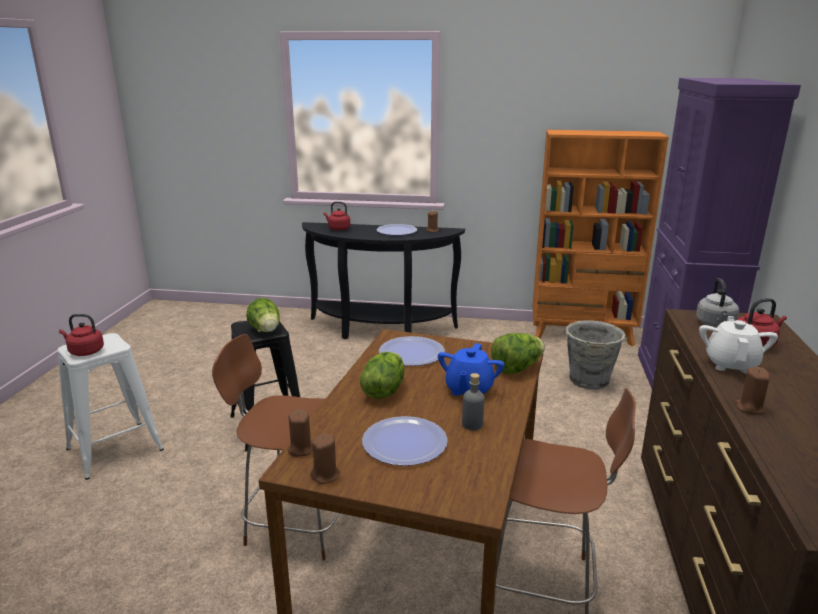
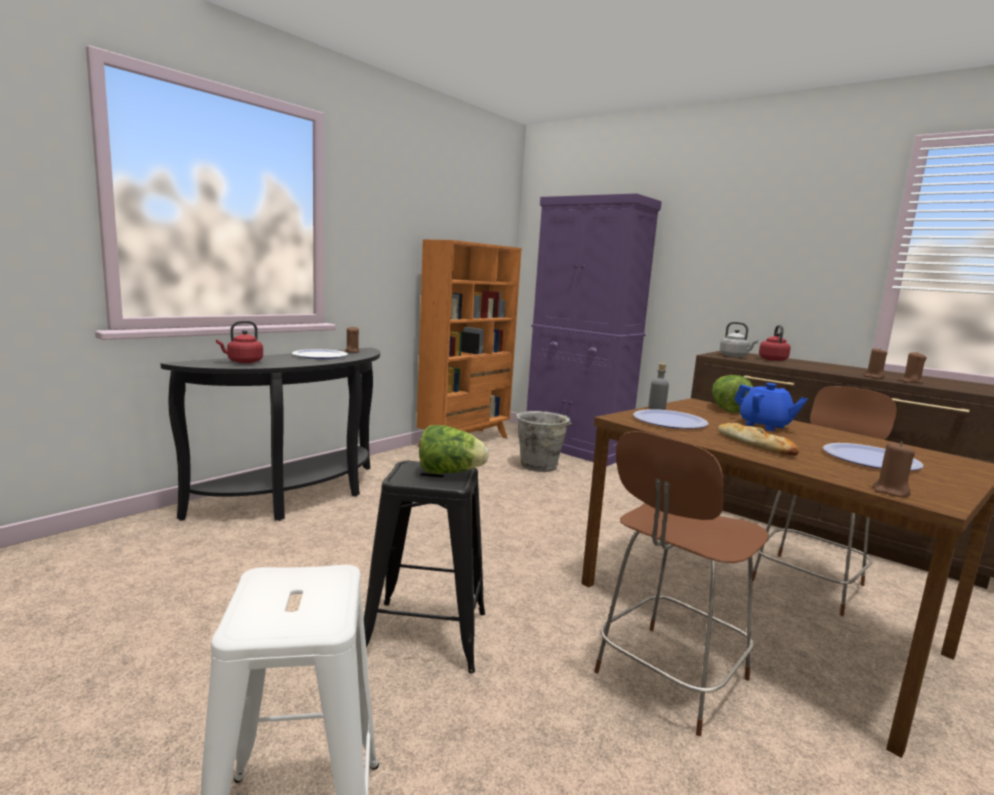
camera: 60 degrees left, 10 degrees down
red kettle [59,314,104,356] -> none
brown candle [310,433,340,484] -> brown candle moved to [899,352,927,384]
lettuce [360,352,404,399] -> bread [718,423,799,456]
grey bottle [462,373,485,430] -> grey bottle moved to [648,363,669,410]
white teapot [699,316,778,374] -> none

